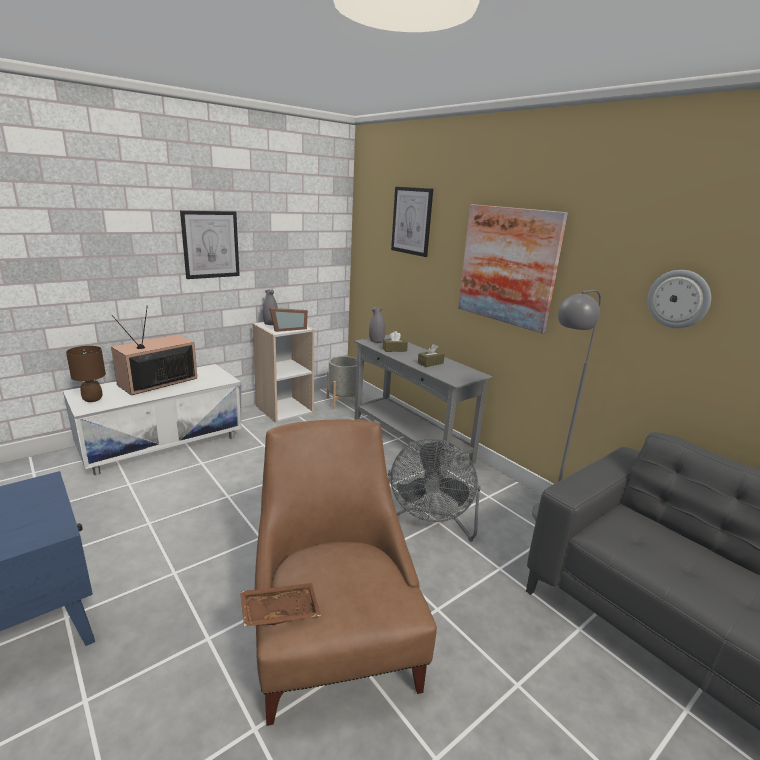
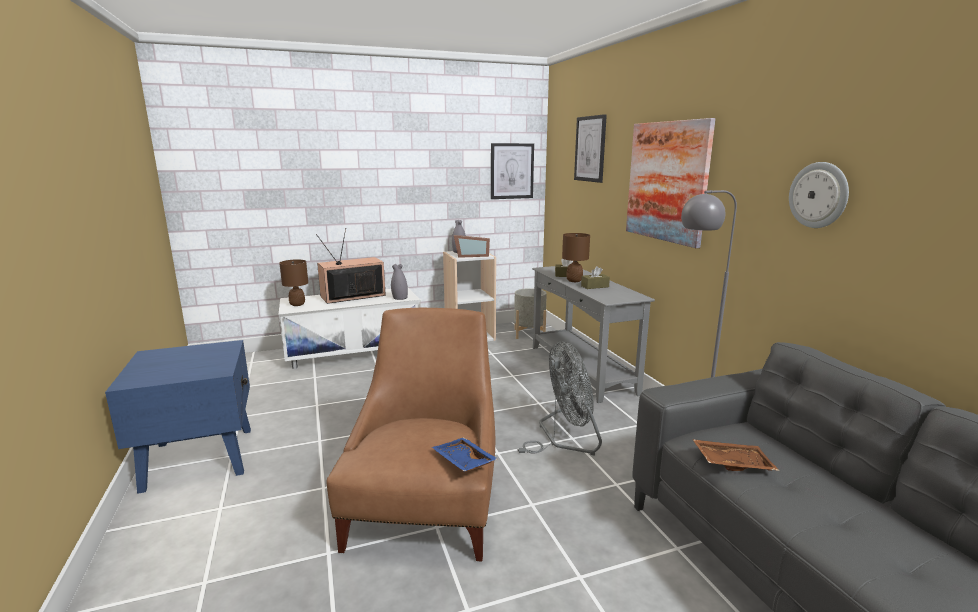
camera: 20 degrees right, 5 degrees down
picture [180,210,240,279] -> picture moved to [491,143,534,199]
brown tray [240,583,321,627] -> brown tray moved to [692,439,779,471]
grey vase [369,307,385,343] -> grey vase moved to [391,264,408,300]
grey fan [388,438,480,542] -> grey fan turned 135 degrees counterclockwise [517,341,602,456]
none -> blue tray [432,437,498,472]
none -> brown table lamp [562,233,590,282]

